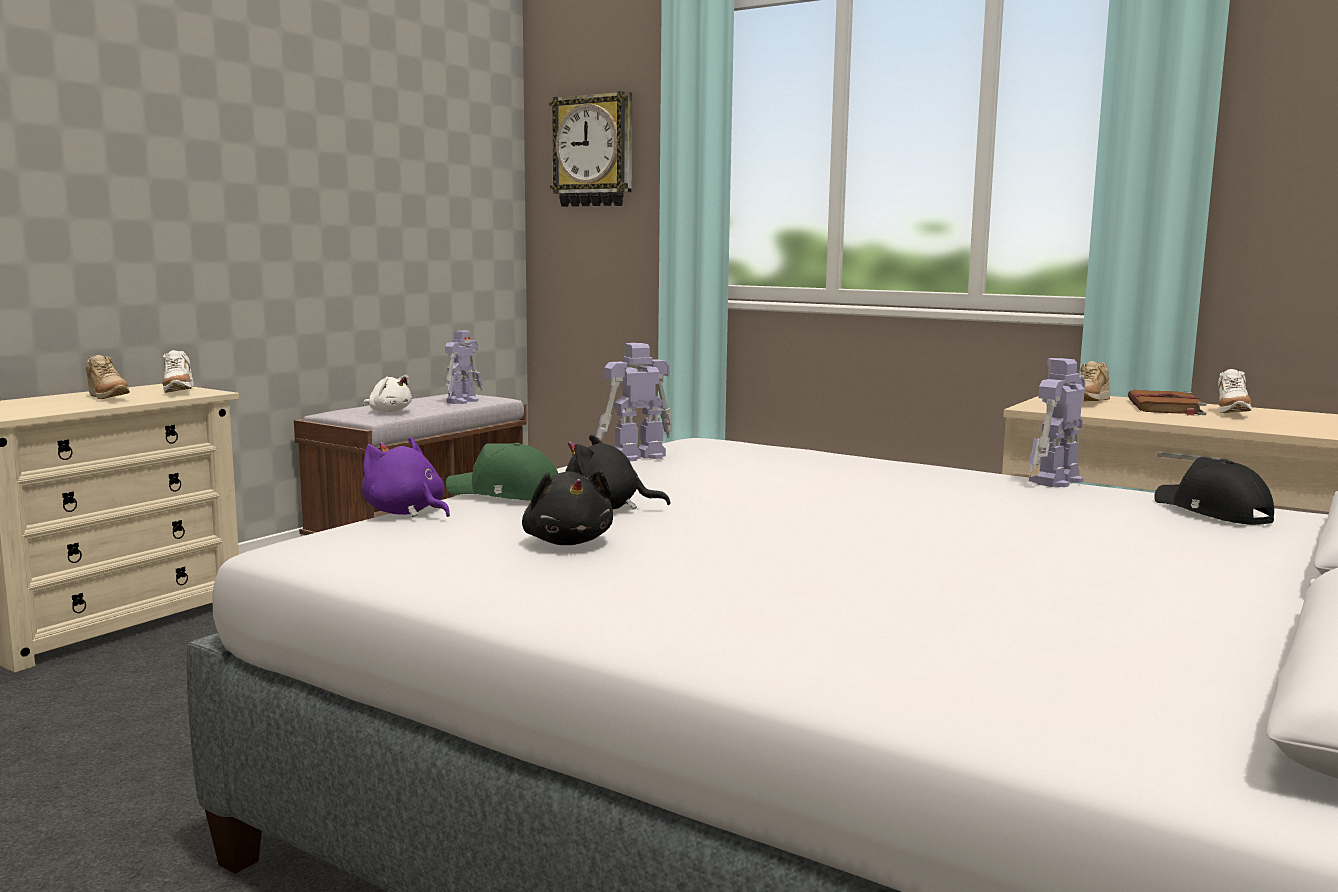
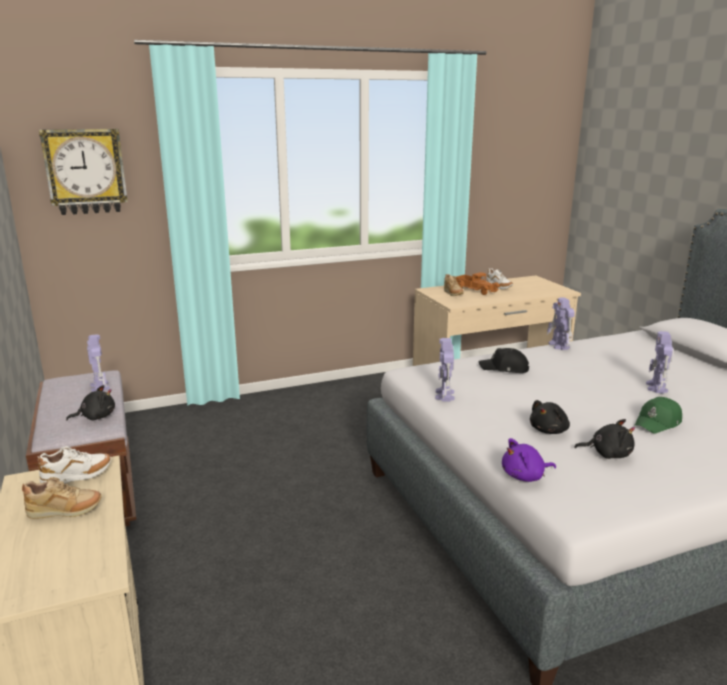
camera: 55 degrees left, 10 degrees up
white shoe [163,350,194,393] -> white shoe turned 45 degrees counterclockwise [38,446,111,484]
white plush toy [363,375,412,412] -> black plush toy [66,385,115,420]
green cap [446,443,558,501] -> green cap moved to [634,397,682,434]
brown book [1128,390,1207,416] -> toy truck [456,272,500,295]
black cap [1154,458,1274,525] -> black cap moved to [479,348,529,373]
none -> toy robot [646,331,673,394]

